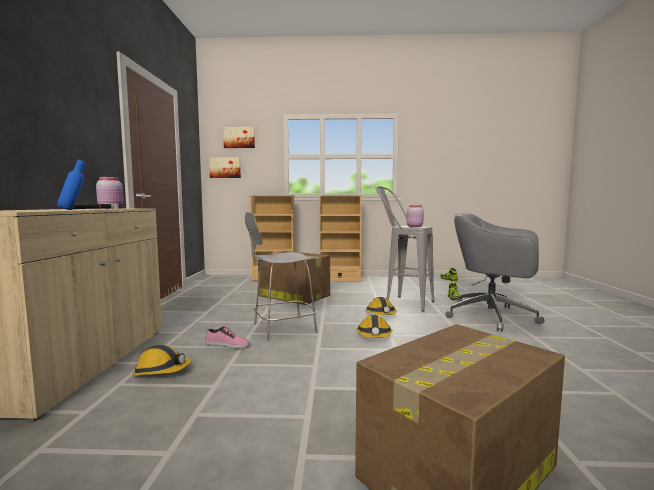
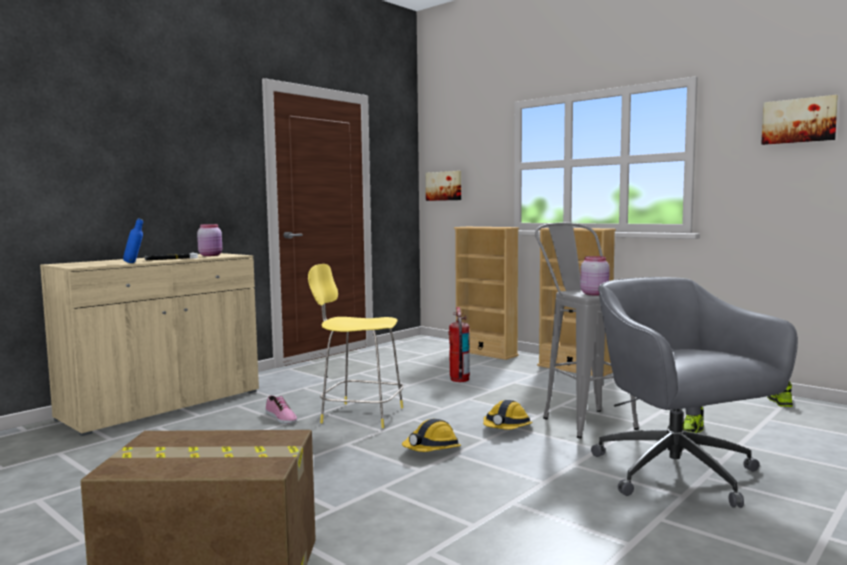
camera: 40 degrees right, 0 degrees up
hard hat [132,345,191,376] -> none
picture [223,127,255,148] -> picture moved to [761,95,838,145]
grey stool [245,212,317,341] -> yellow stool [308,264,404,428]
cardboard box [258,251,330,305] -> fire extinguisher [448,307,470,382]

